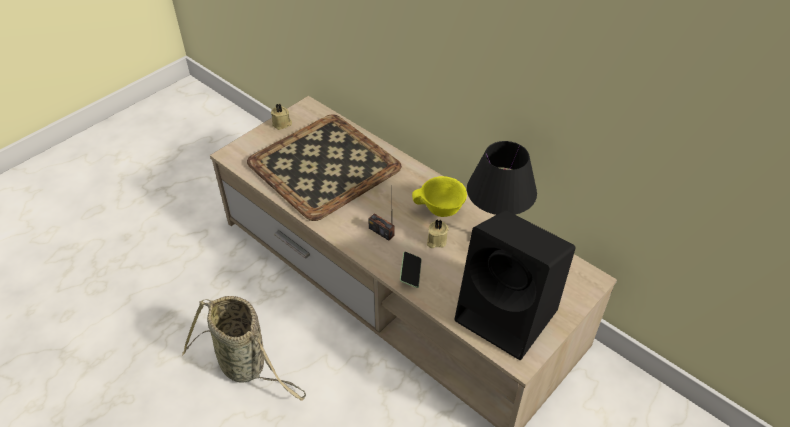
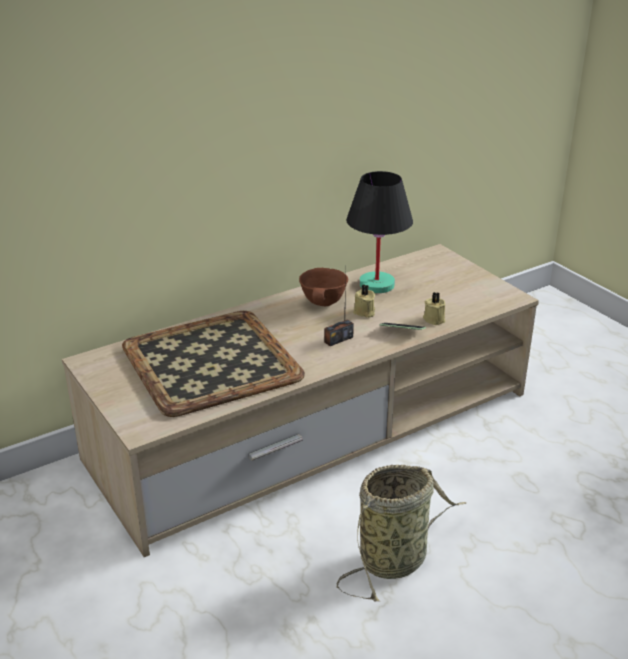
camera: 75 degrees left, 15 degrees down
beige candle [271,103,292,130] -> beige candle moved to [423,292,445,325]
yellow bowl [412,176,467,217] -> brown bowl [299,268,348,306]
black speaker [454,210,576,360] -> none

